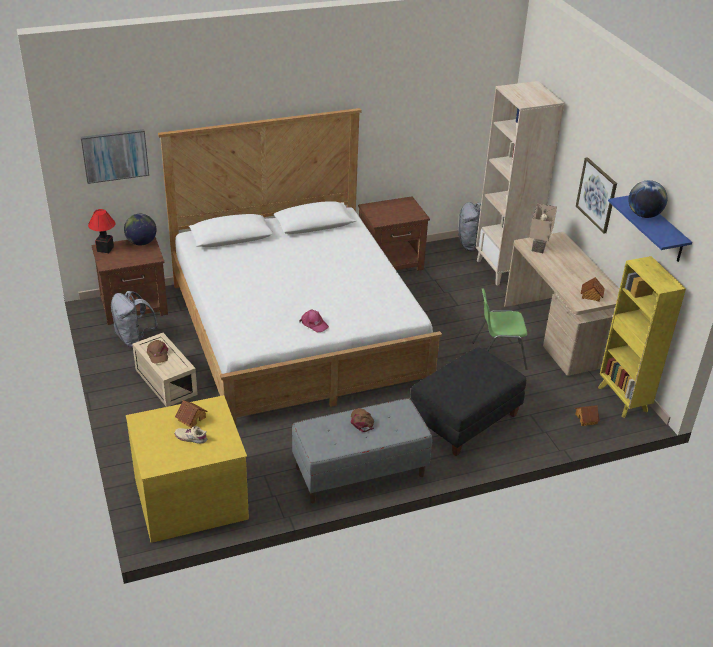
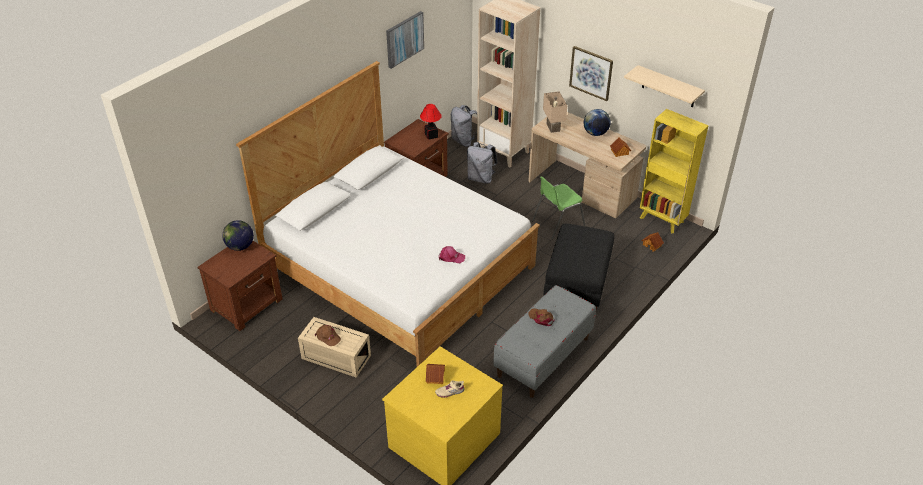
camera: 30 degrees left, 5 degrees up
picture [81,129,149,184] -> picture moved to [386,11,424,69]
table lamp [88,209,115,253] -> table lamp moved to [420,104,442,140]
grey backpack [111,291,158,347] -> grey backpack moved to [467,142,498,184]
blue shelf [608,196,692,262] -> beige shelf [624,65,705,107]
globe [628,180,667,218] -> globe moved to [584,109,611,136]

